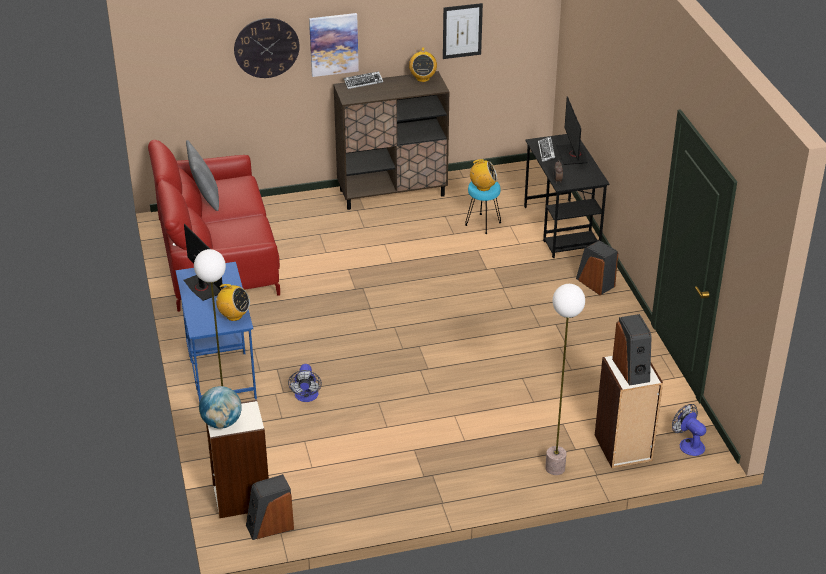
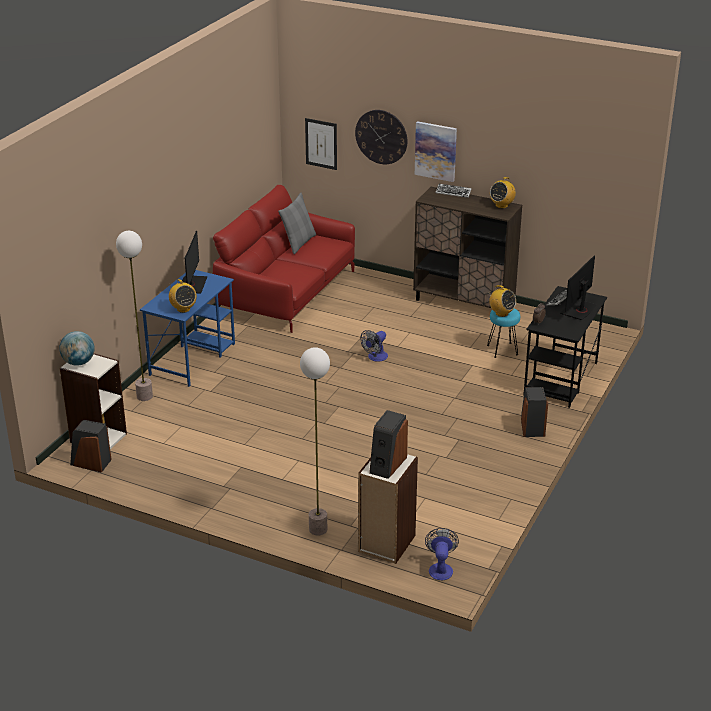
camera: 40 degrees right, 5 degrees down
fan [288,364,322,402] -> fan moved to [360,330,388,362]
picture [443,3,483,59] -> picture moved to [305,118,337,170]

